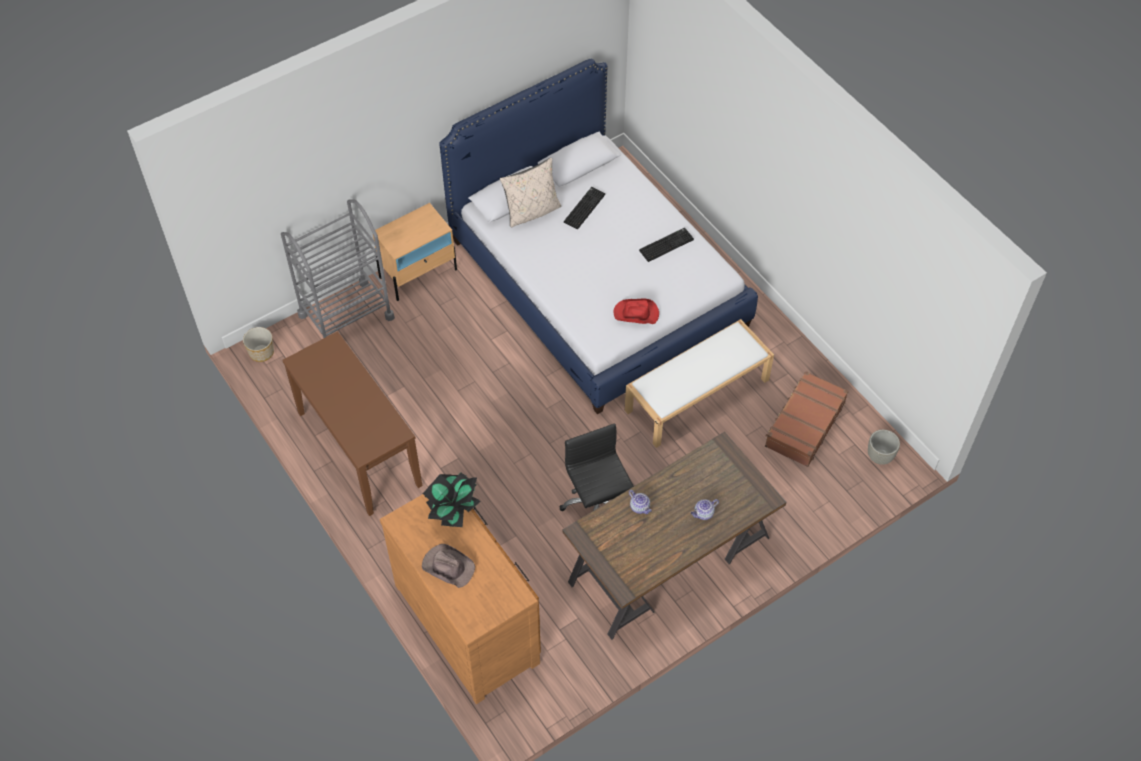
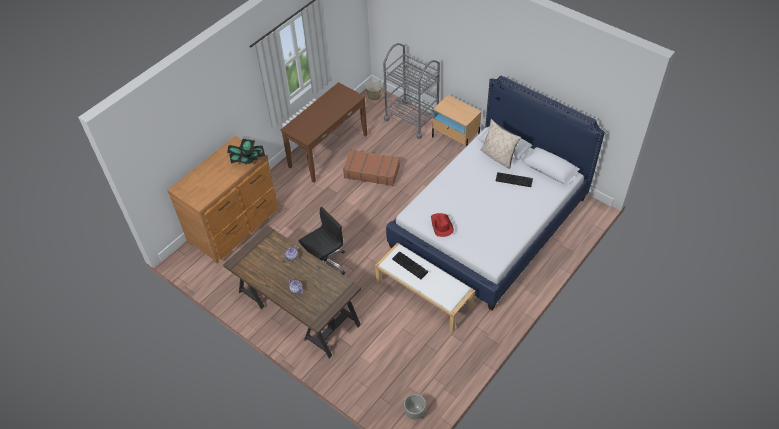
camera: 75 degrees right, 5 degrees down
brown hat [422,544,475,588] -> none
keyboard [639,228,694,262] -> keyboard moved to [392,251,428,279]
brown suitcase [765,371,848,467] -> brown suitcase moved to [343,150,400,186]

